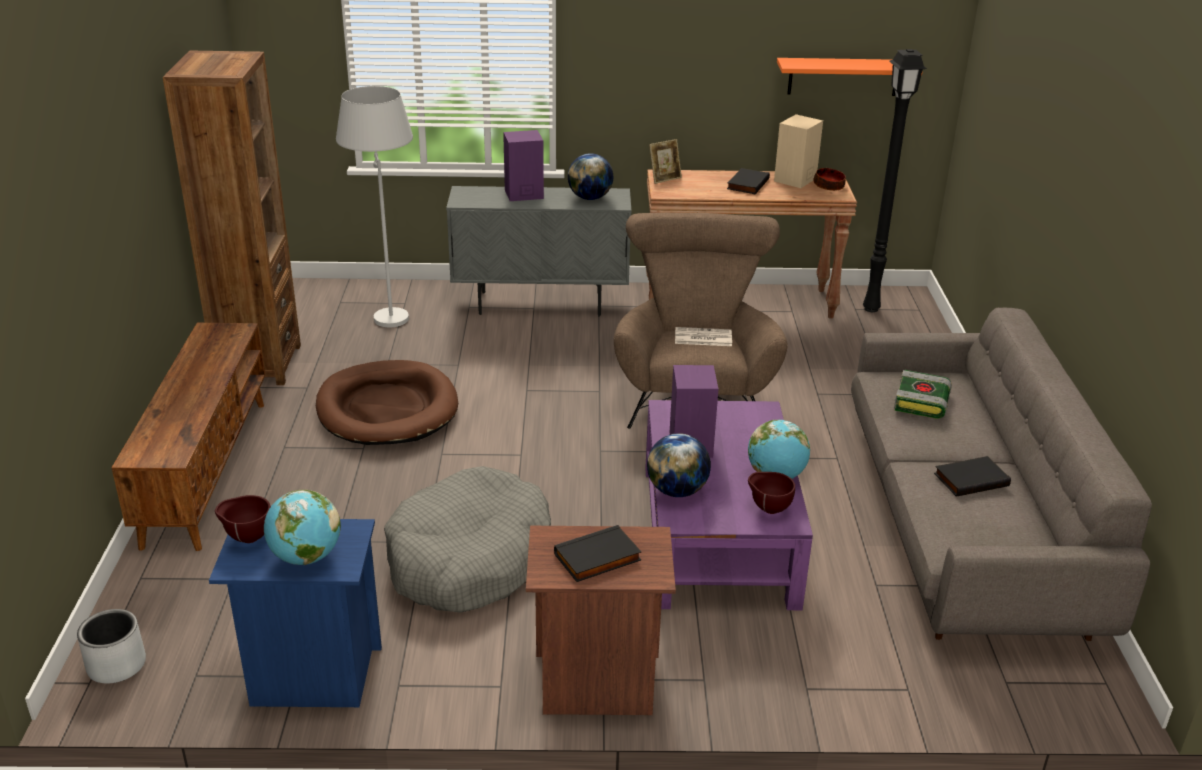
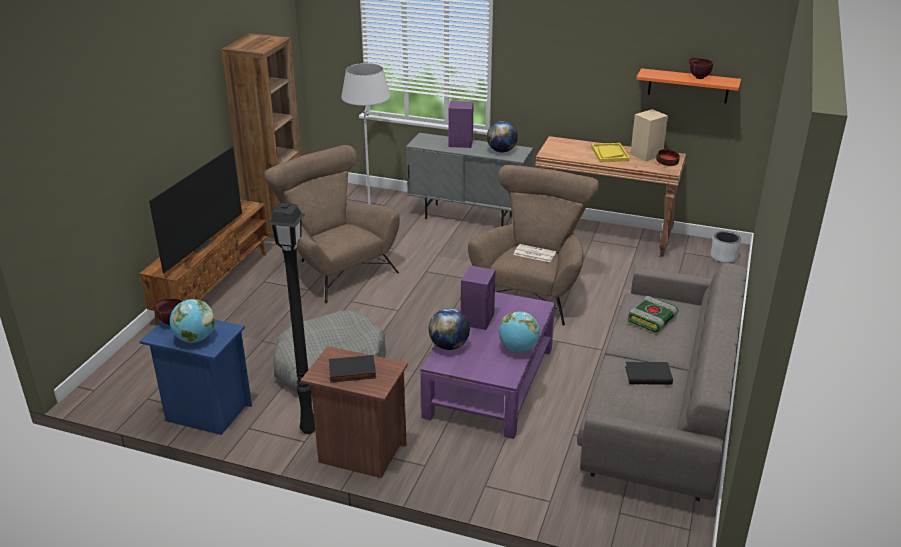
camera: 20 degrees right, 0 degrees up
grey planter [77,609,146,684] -> grey planter moved to [711,231,741,263]
brown dog bed [316,360,458,445] -> brown armchair [264,145,400,303]
picture frame [649,139,682,184] -> none
black book [727,168,770,194] -> yellow tray [591,143,630,162]
brown bowl [748,472,795,514] -> brown bowl moved to [689,58,713,79]
black floor lamp [863,49,927,312] -> black floor lamp moved to [268,203,315,434]
none -> television [149,147,242,273]

